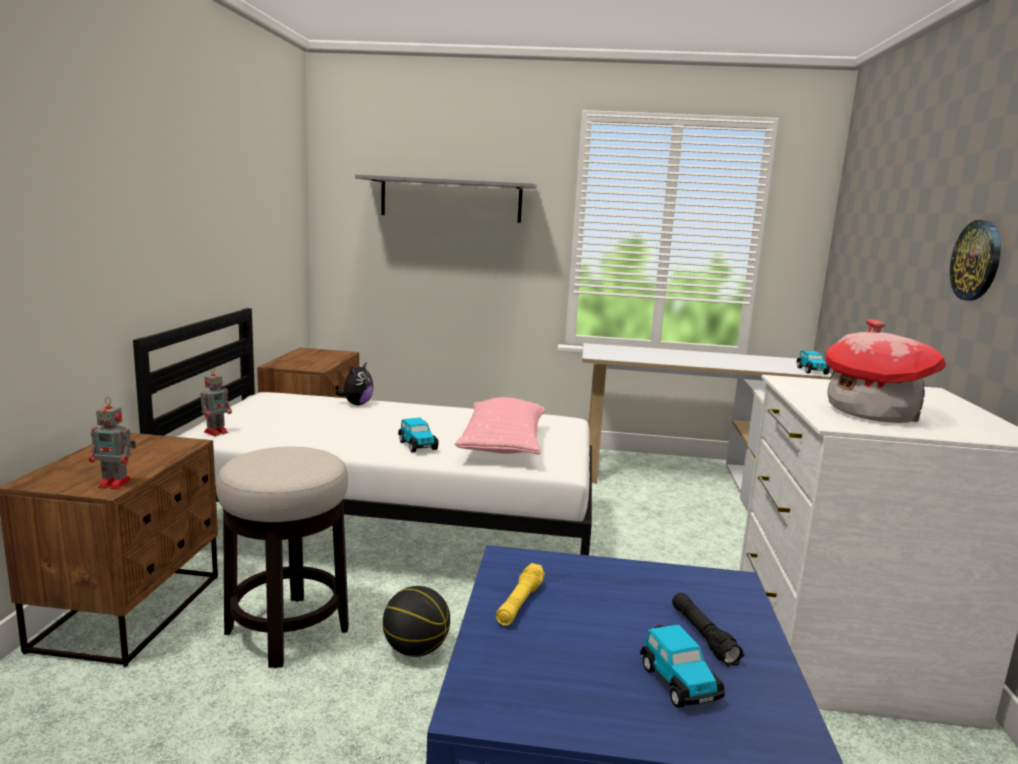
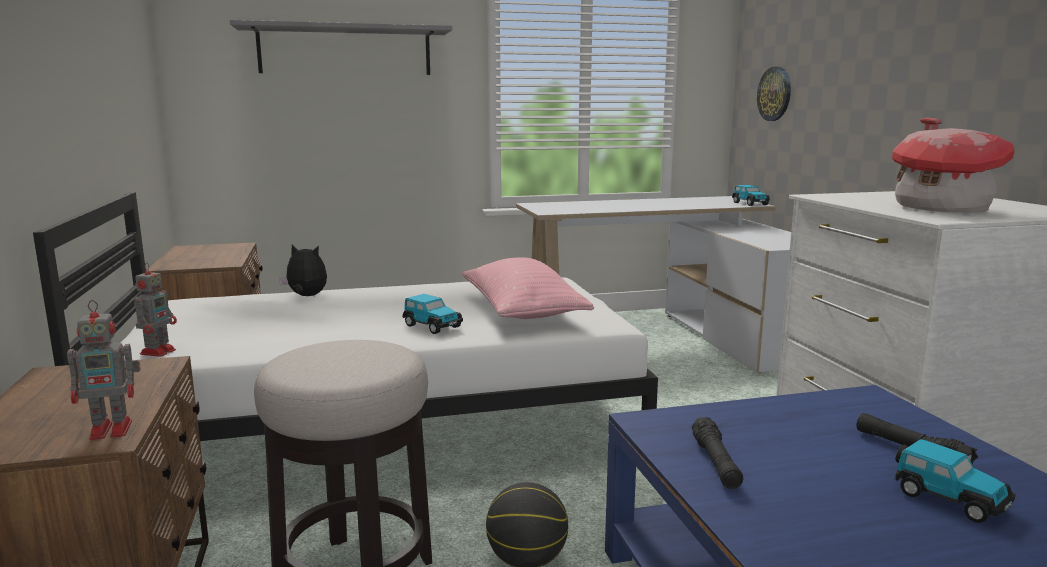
camera: 20 degrees left, 0 degrees up
plush toy [335,362,374,405] -> plush toy turned 75 degrees counterclockwise [279,245,327,296]
yellow flashlight [496,563,545,626] -> black flashlight [692,417,743,489]
wall clock [950,220,1001,301] -> wall clock moved to [757,67,791,121]

